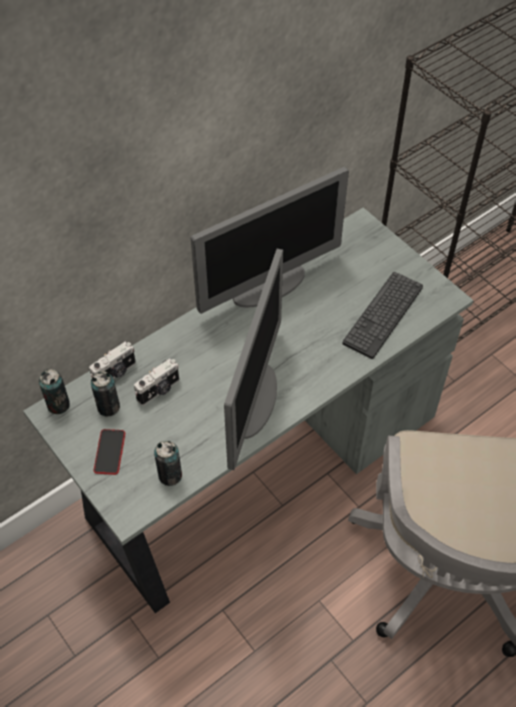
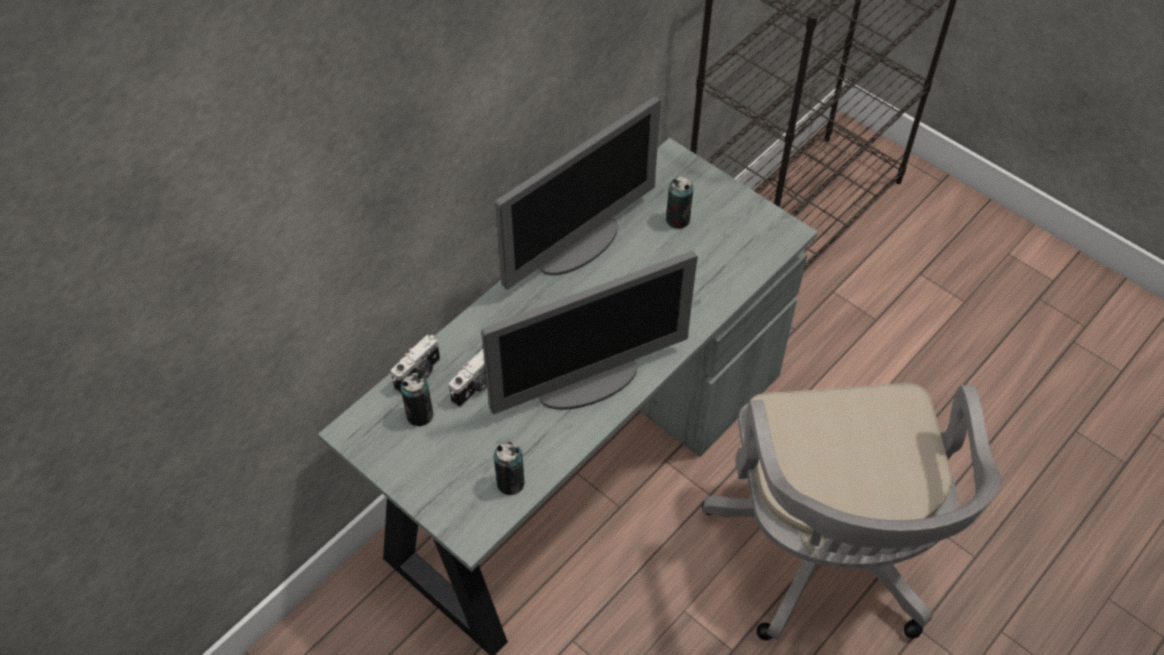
camera: 10 degrees left, 0 degrees up
can [39,369,70,414] -> can moved to [666,176,693,229]
phone [94,429,125,475] -> none
monitor [224,249,283,470] -> monitor turned 60 degrees clockwise [481,251,698,414]
keyboard [343,272,423,359] -> none

